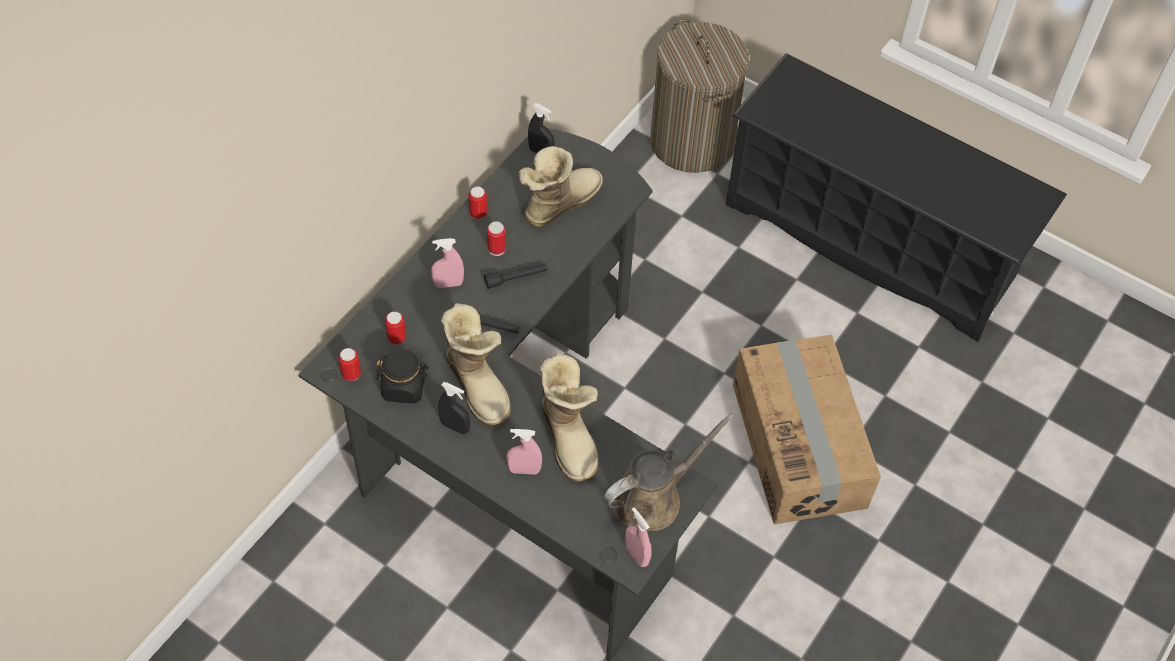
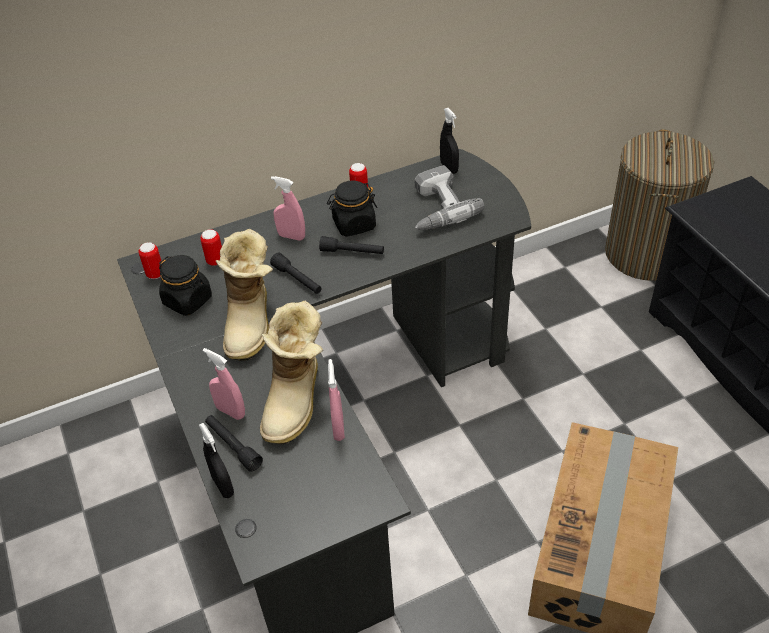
camera: 35 degrees right, 10 degrees down
black spray bottle [438,382,470,434] -> black spray bottle moved to [199,423,234,498]
can [487,221,506,256] -> black jar [327,181,377,237]
boot [518,146,603,227] -> power drill [415,165,485,230]
brown watering can [604,413,735,531] -> none
pink spray bottle [625,507,652,567] -> pink spray bottle moved to [328,359,345,441]
none -> black flashlight [205,415,263,472]

